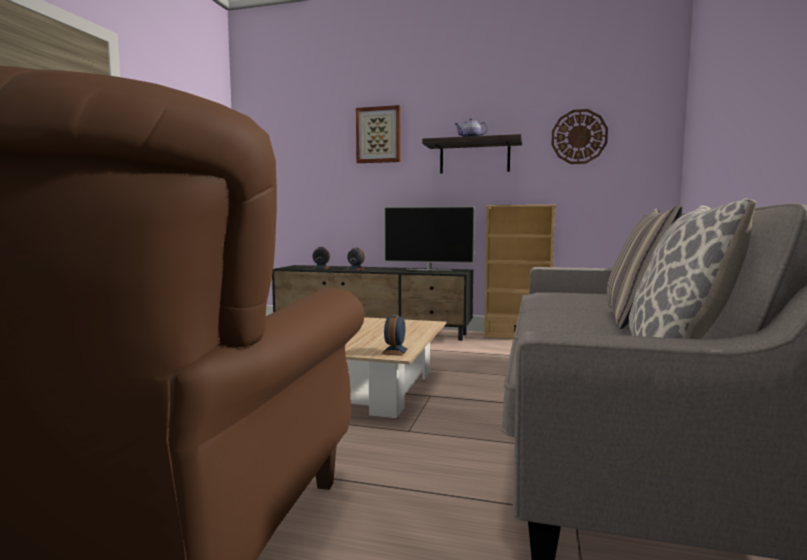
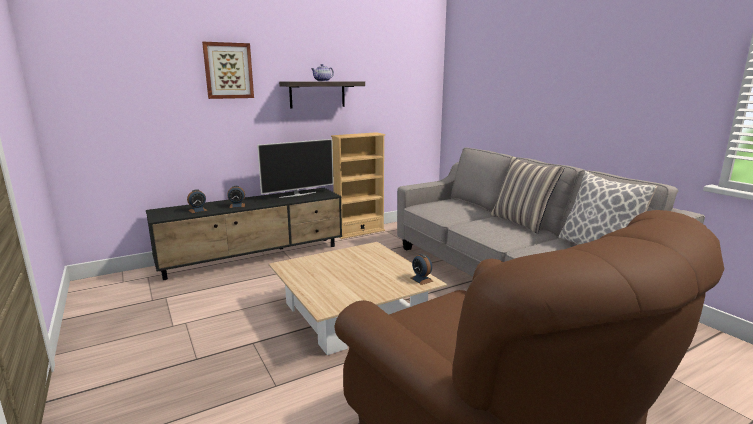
camera: 45 degrees left, 10 degrees up
wall clock [551,109,608,164] -> none

